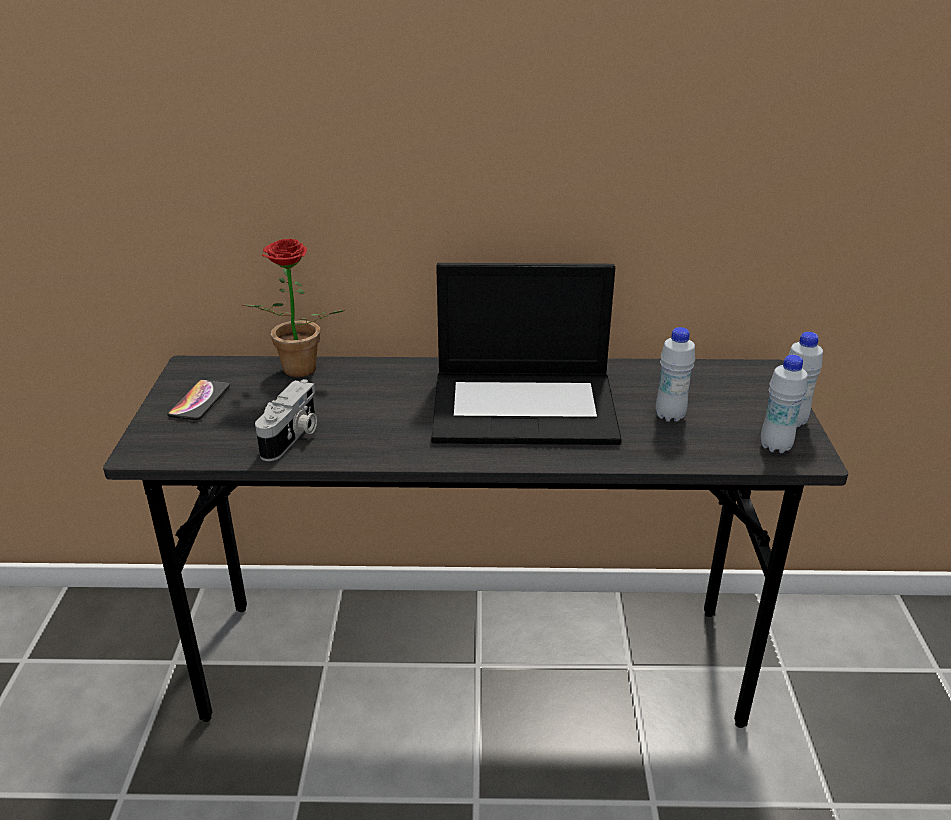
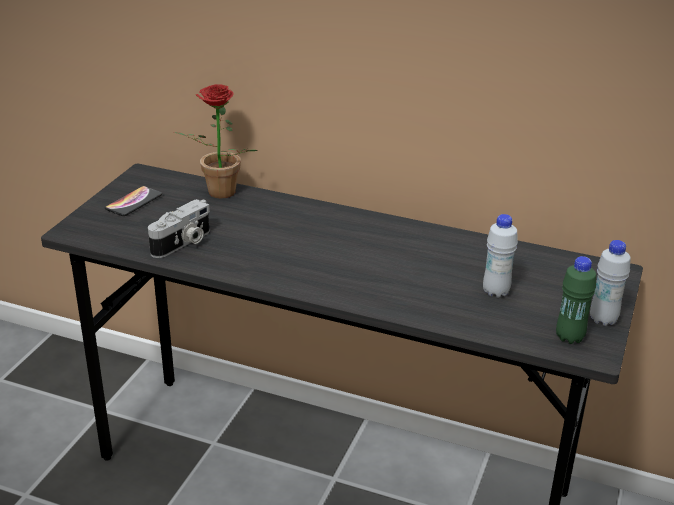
camera: 20 degrees right, 0 degrees up
laptop [431,263,622,445] -> none
white bottle [761,355,808,453] -> green bottle [556,256,596,344]

